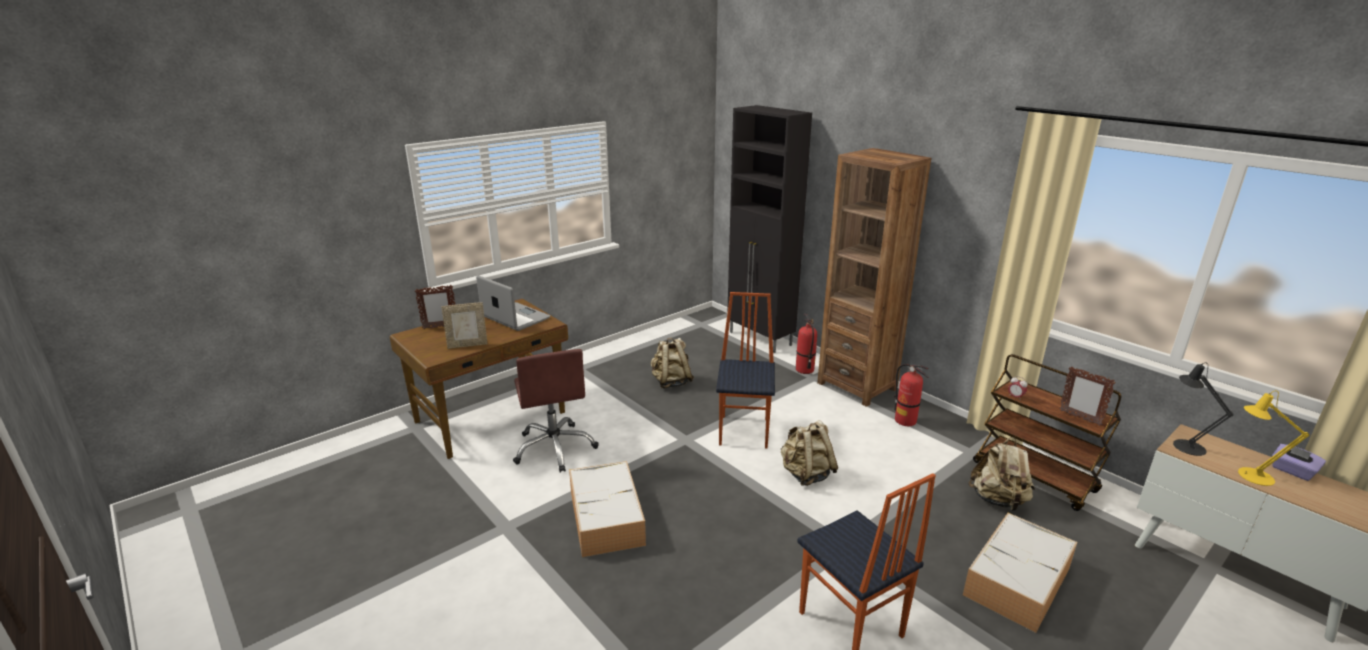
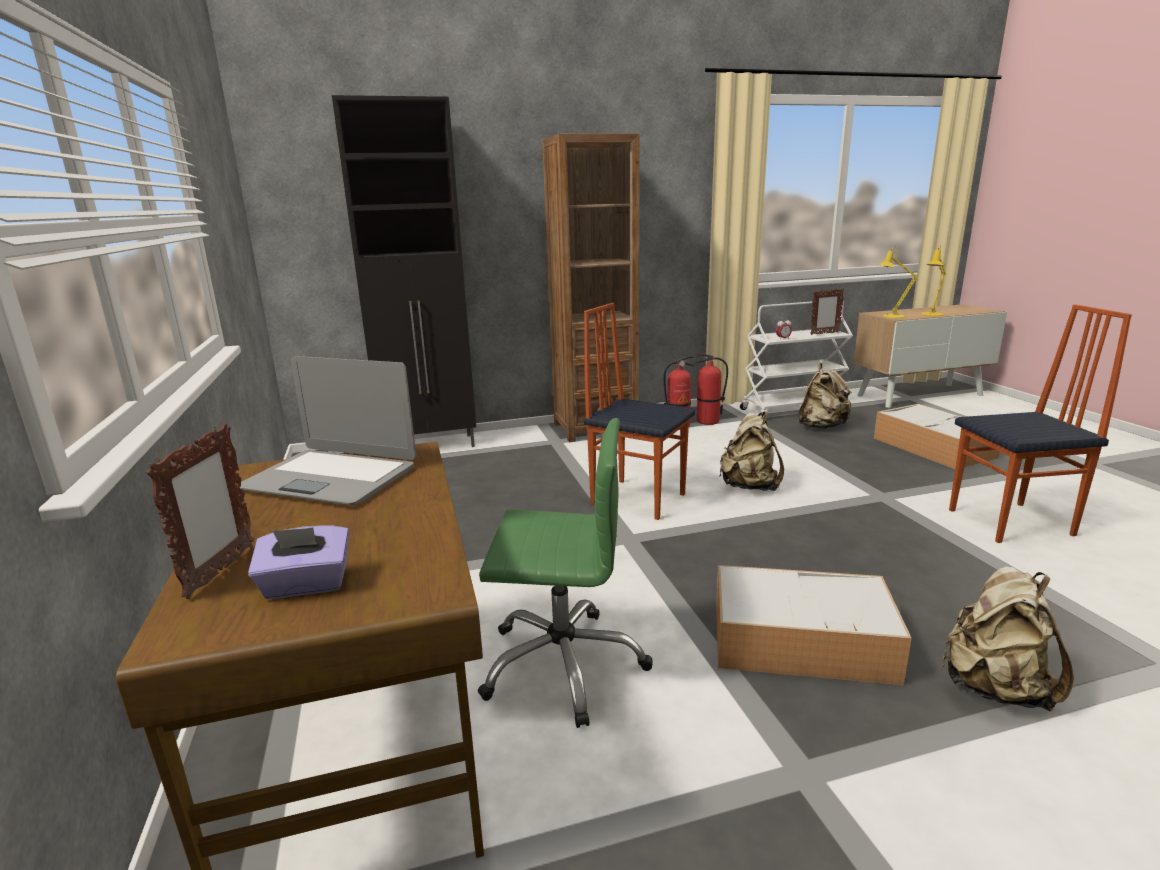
camera: 65 degrees left, 5 degrees down
picture frame [441,302,488,349] -> none
laptop [476,275,550,331] -> laptop turned 135 degrees counterclockwise [240,356,416,505]
brown office chair [513,349,599,473] -> green office chair [478,418,653,728]
beige backpack [651,338,694,388] -> beige backpack moved to [941,566,1074,712]
fire extinguisher [796,313,817,374] -> fire extinguisher moved to [693,354,728,425]
brown cart [973,354,1121,511] -> white cart [740,301,853,417]
black table lamp [1173,362,1233,456] -> yellow table lamp [878,247,918,318]
purple tissue box [1272,444,1326,481] -> purple tissue box moved to [248,526,349,599]

